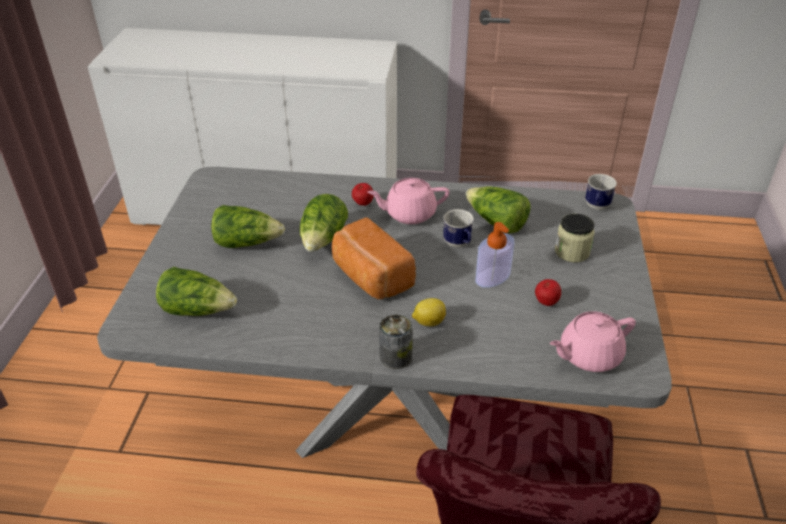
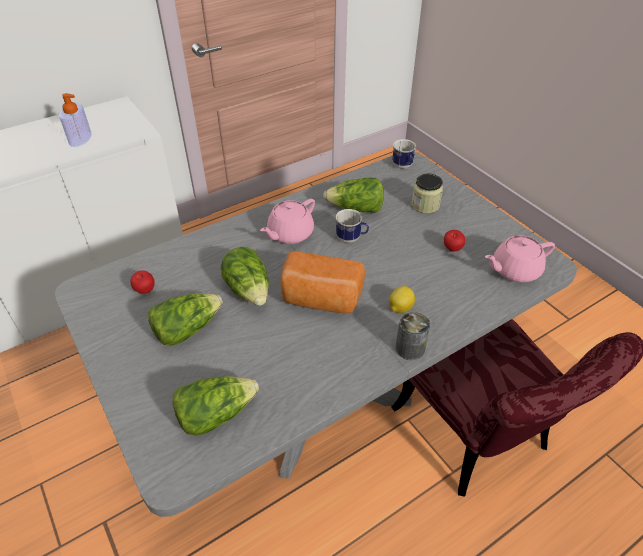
camera: 40 degrees left, 5 degrees up
apple [352,183,374,206] -> apple moved to [131,270,155,294]
soap dispenser [475,222,514,288] -> soap dispenser moved to [59,93,92,147]
pink teapot [550,311,636,372] -> pink teapot turned 45 degrees clockwise [485,235,555,282]

